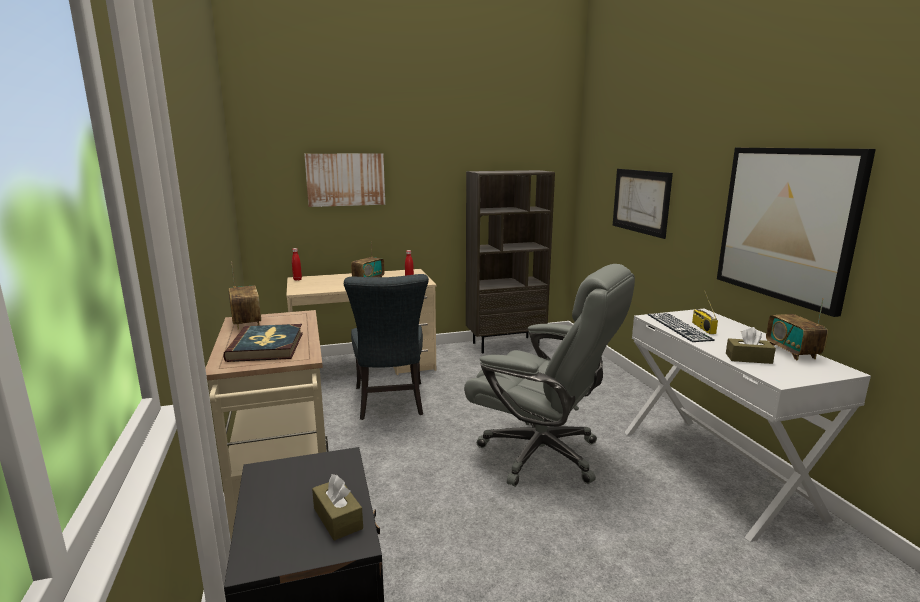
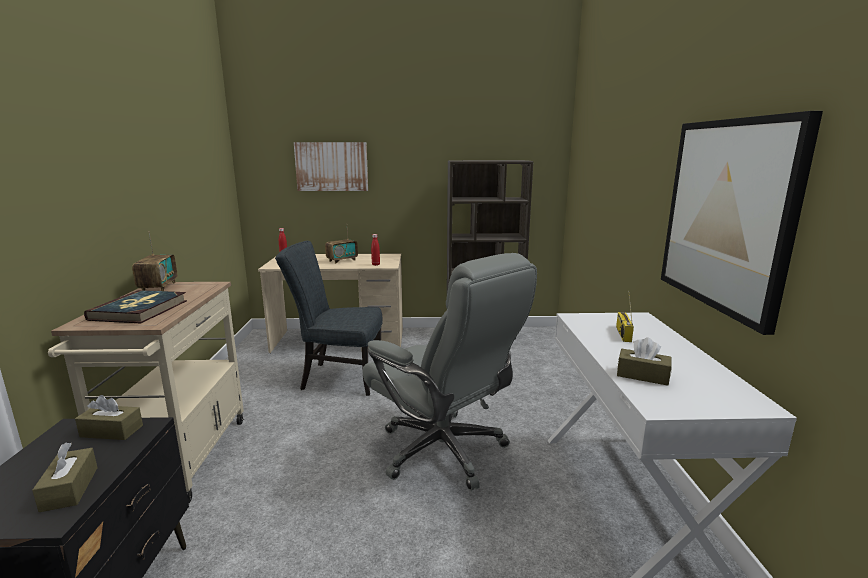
camera: 15 degrees right, 0 degrees up
grey chair [343,274,429,420] -> grey chair turned 90 degrees clockwise [275,241,383,396]
picture [613,169,673,239] -> none
keyboard [648,313,715,342] -> none
radio [766,298,828,360] -> none
none -> brown tissue box [75,395,143,440]

